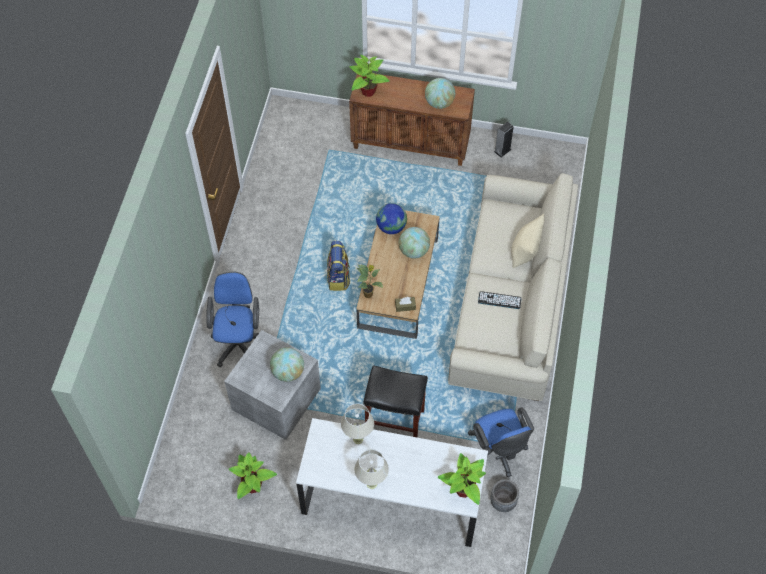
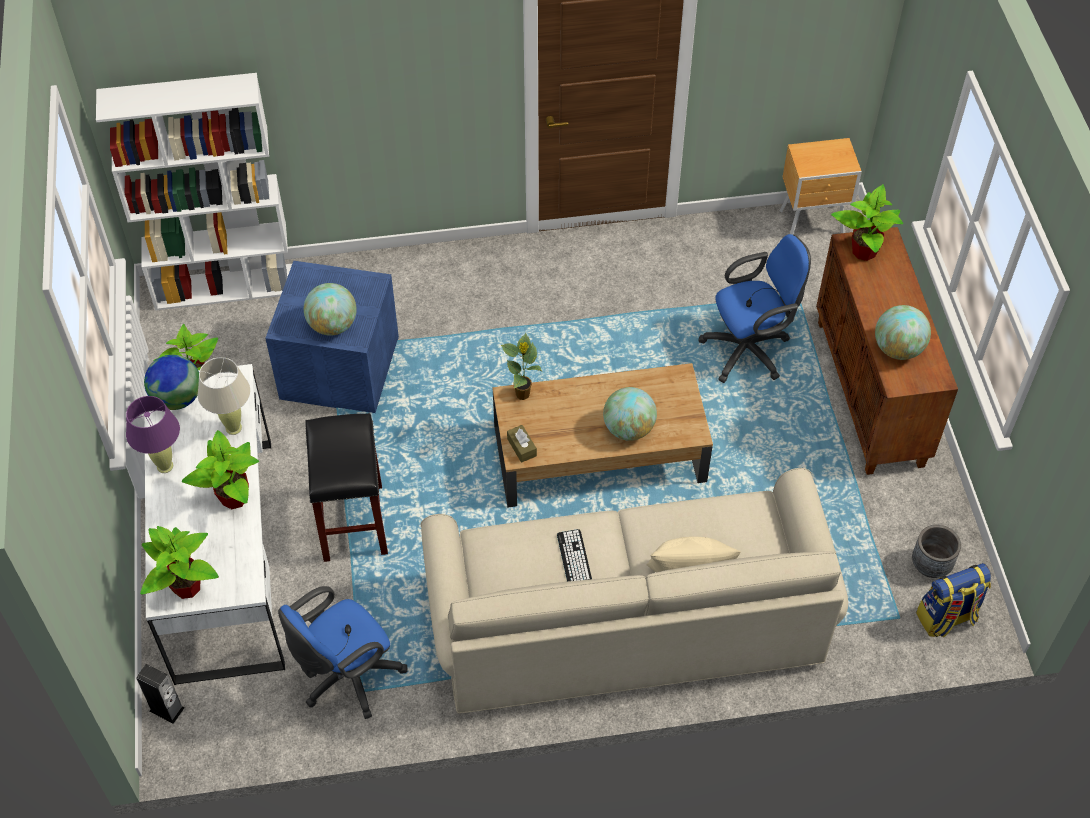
camera: 70 degrees right, 5 degrees down
blue office chair [206,272,259,367] -> blue office chair moved to [698,234,811,383]
grey storage box [224,330,321,440] -> blue storage box [265,261,399,413]
backpack [327,241,350,291] -> backpack moved to [916,563,991,637]
beige table lamp [354,449,389,489] -> purple table lamp [126,396,180,473]
globe [376,203,407,234] -> globe moved to [144,355,199,410]
grey planter [490,479,519,512] -> grey planter moved to [912,525,961,578]
speaker [494,122,514,158] -> speaker moved to [136,664,185,724]
none -> white bookcase [96,73,292,311]
none -> potted plant [182,430,259,509]
none -> brown nightstand [780,138,862,235]

